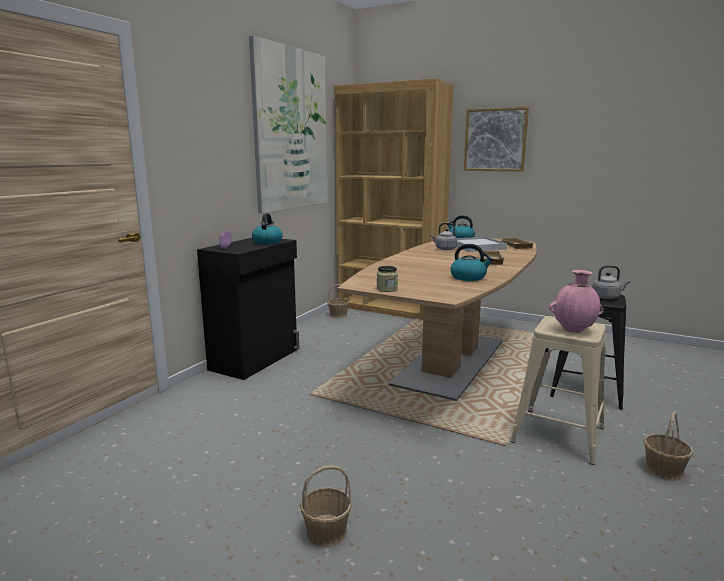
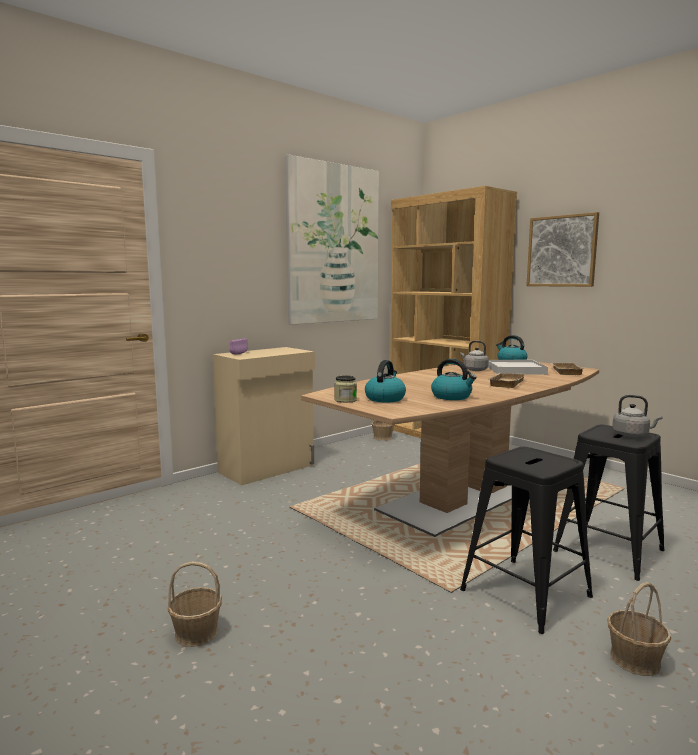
camera: 20 degrees right, 5 degrees down
black cabinet [197,238,299,380] -> beige cabinet [213,347,315,485]
kettle [252,213,283,244] -> kettle moved to [365,360,406,403]
beige stool [511,316,606,465] -> black stool [460,447,593,634]
pink vase [549,270,604,333] -> none

